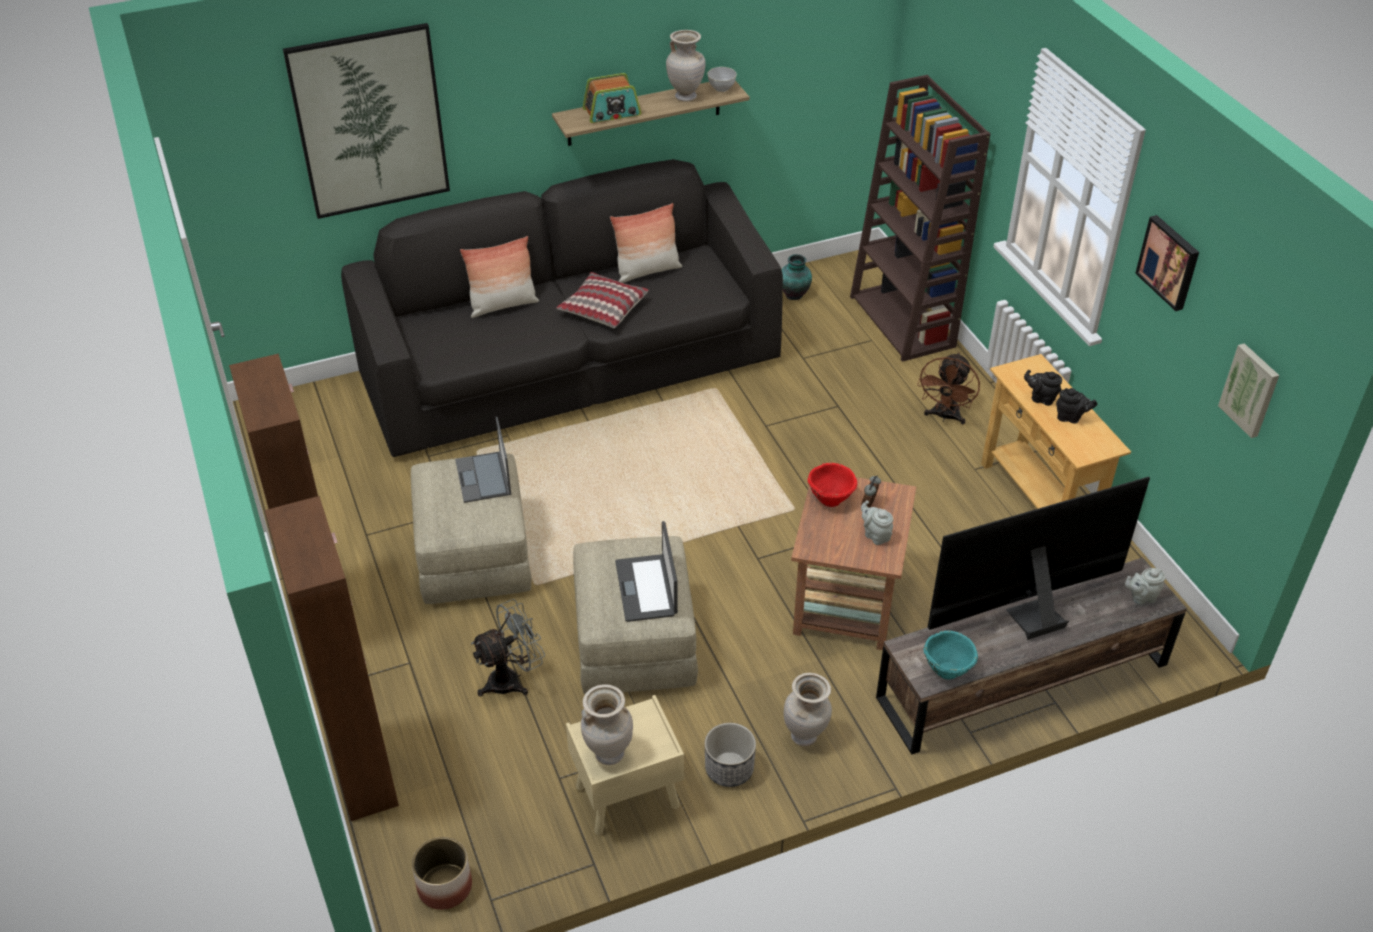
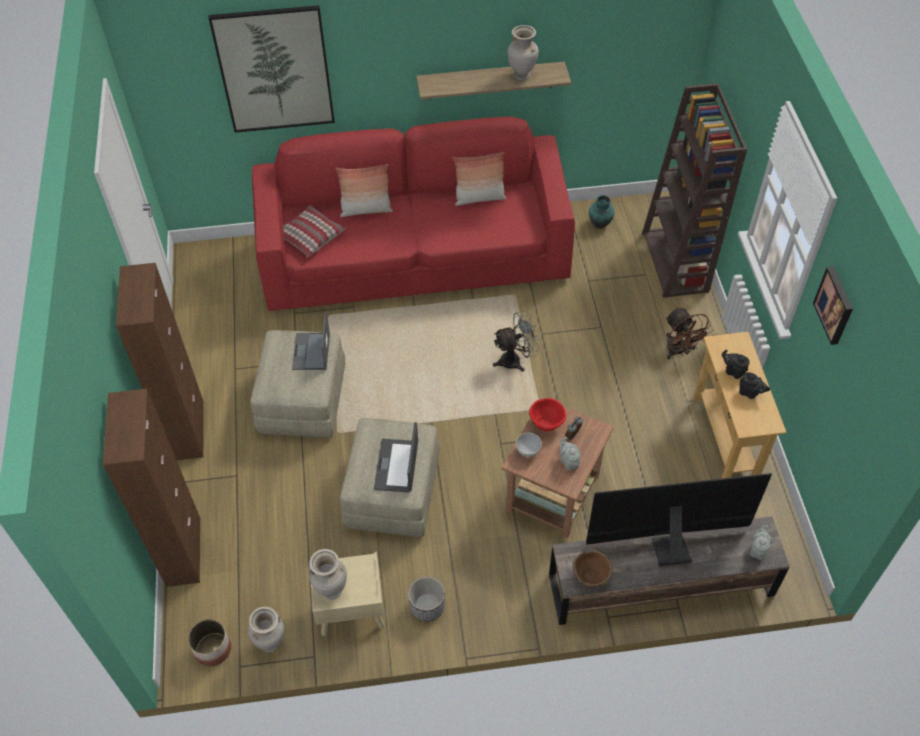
camera: 15 degrees right, 10 degrees up
black sofa [341,159,783,457] -> red sofa [252,117,575,311]
grey fan [471,599,545,697] -> grey fan moved to [493,310,539,372]
pillow [557,272,649,328] -> pillow moved to [283,204,346,258]
radio [583,73,641,123] -> none
grey bowl [707,67,737,92] -> grey bowl moved to [516,433,542,457]
beige vase [784,673,832,746] -> beige vase moved to [248,607,285,652]
brown fan [917,353,980,424] -> brown fan turned 60 degrees counterclockwise [666,307,714,360]
turquoise bowl [924,630,978,680] -> brown bowl [573,550,612,587]
grey teapot [1125,568,1166,605] -> grey teapot turned 105 degrees clockwise [750,525,773,560]
picture [1218,343,1279,438] -> none

